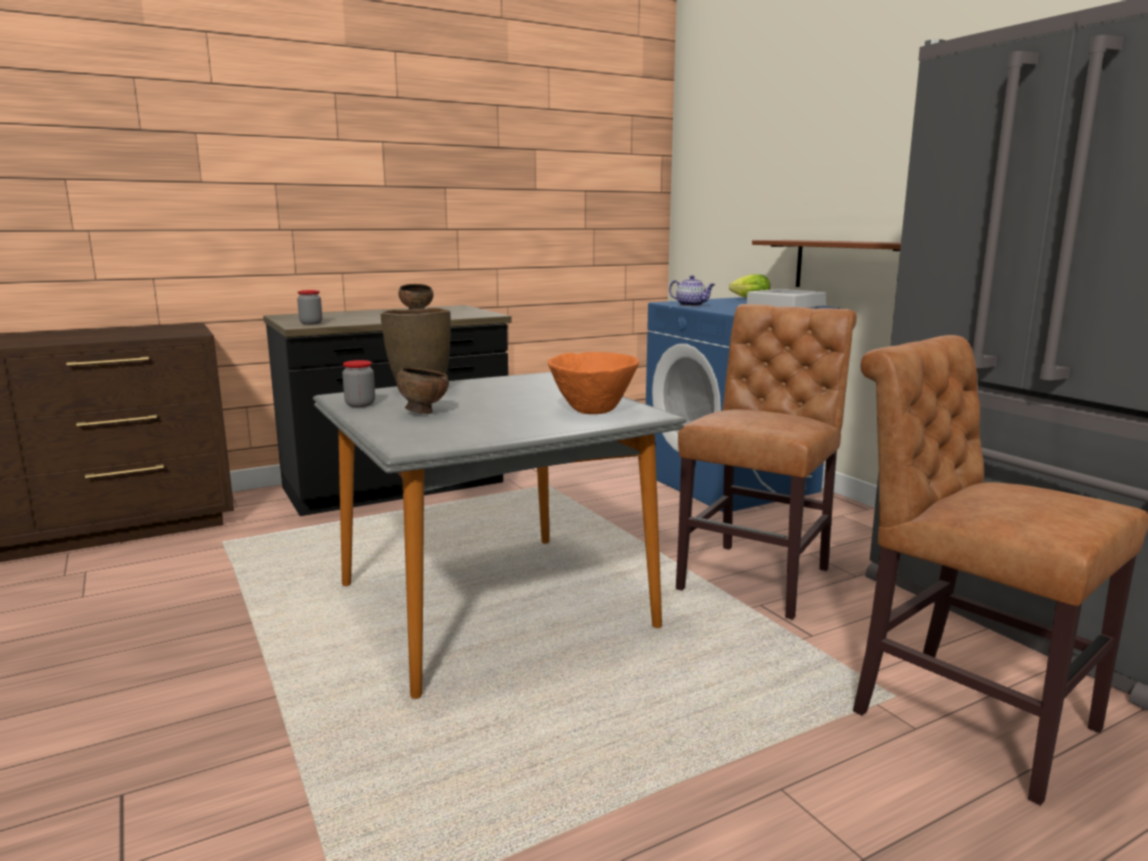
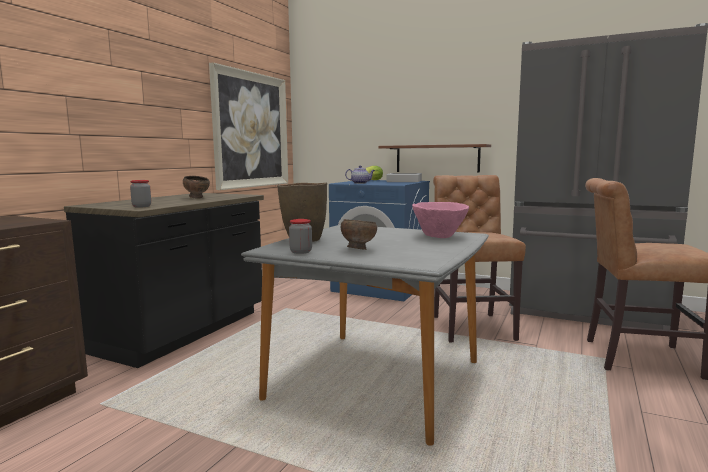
camera: 35 degrees left, 5 degrees down
orange bowl [547,352,639,414] -> pink bowl [412,202,469,238]
none -> picture [209,62,288,190]

